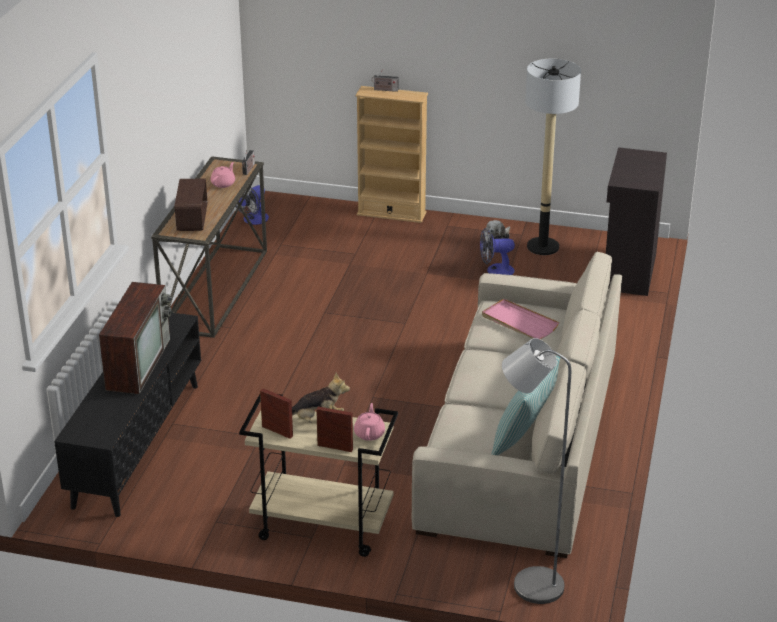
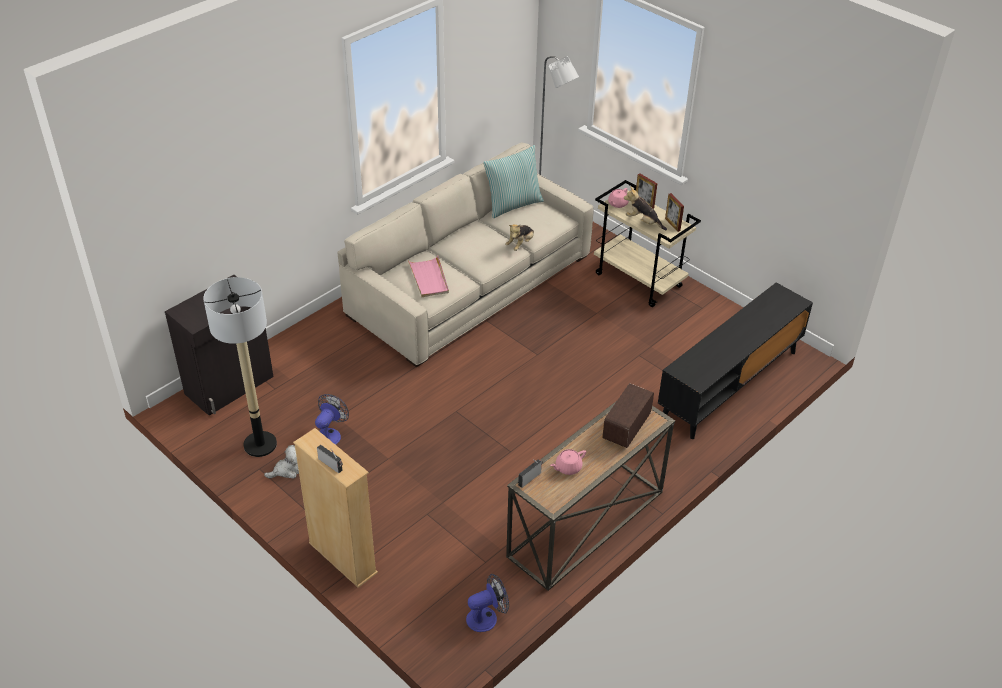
camera: 150 degrees left, 10 degrees up
television [99,282,174,394] -> none
fan [480,228,515,275] -> fan turned 90 degrees counterclockwise [315,394,349,445]
none -> plush toy [505,224,534,251]

